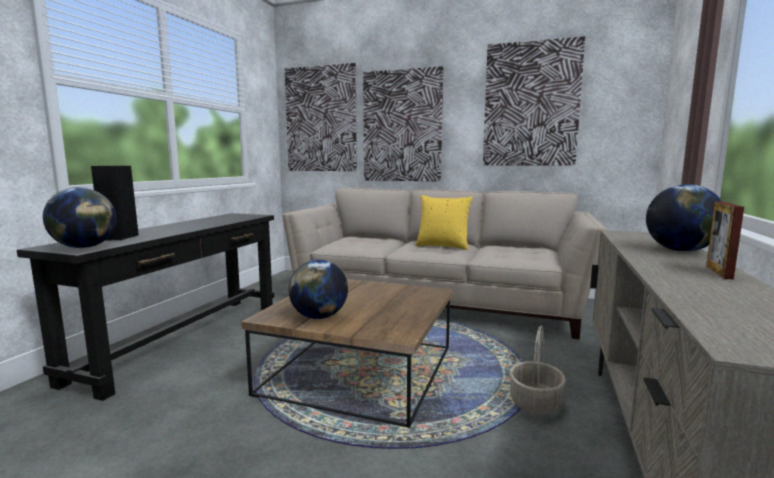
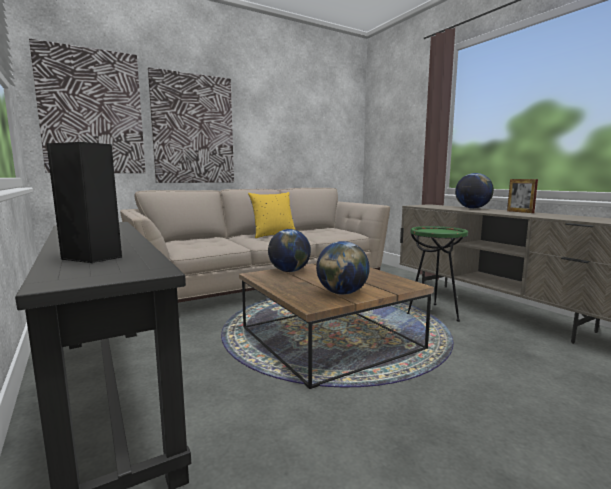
camera: 50 degrees left, 0 degrees up
globe [43,187,117,248] -> globe moved to [268,229,311,272]
picture [483,36,585,166] -> none
basket [509,325,566,415] -> green side table [407,226,468,322]

